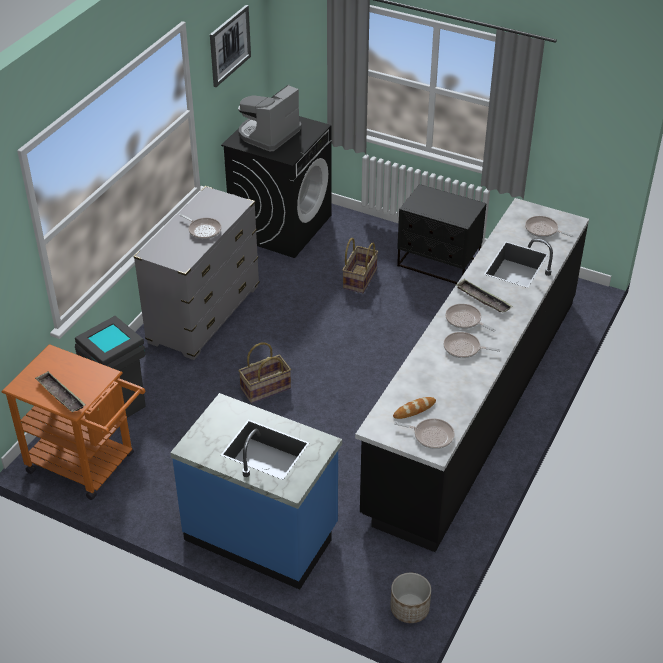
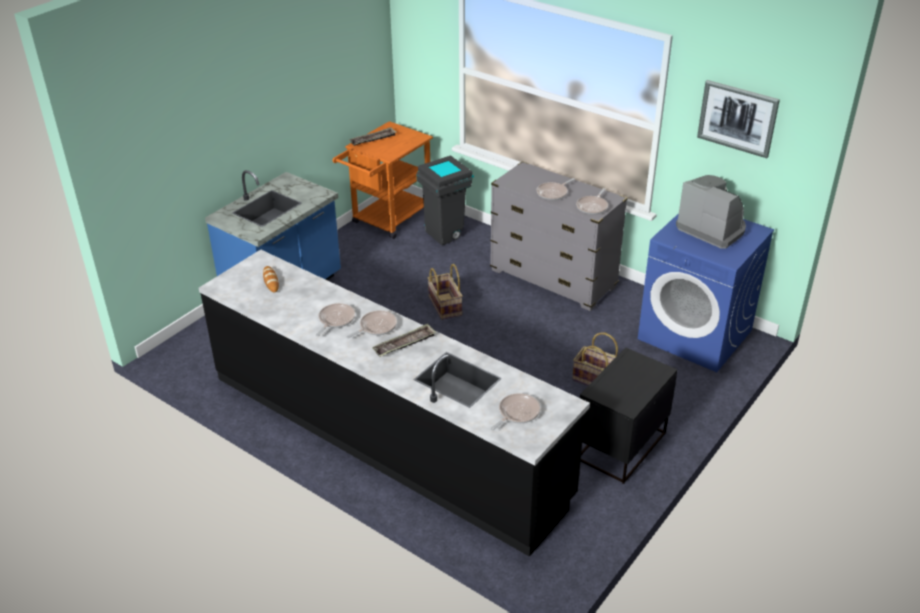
camera: 100 degrees right, 5 degrees down
black washing machine [221,116,331,258] -> blue washing machine [638,213,774,372]
planter [390,573,431,623] -> none
frying pan [394,418,455,449] -> frying pan moved to [576,188,608,215]

